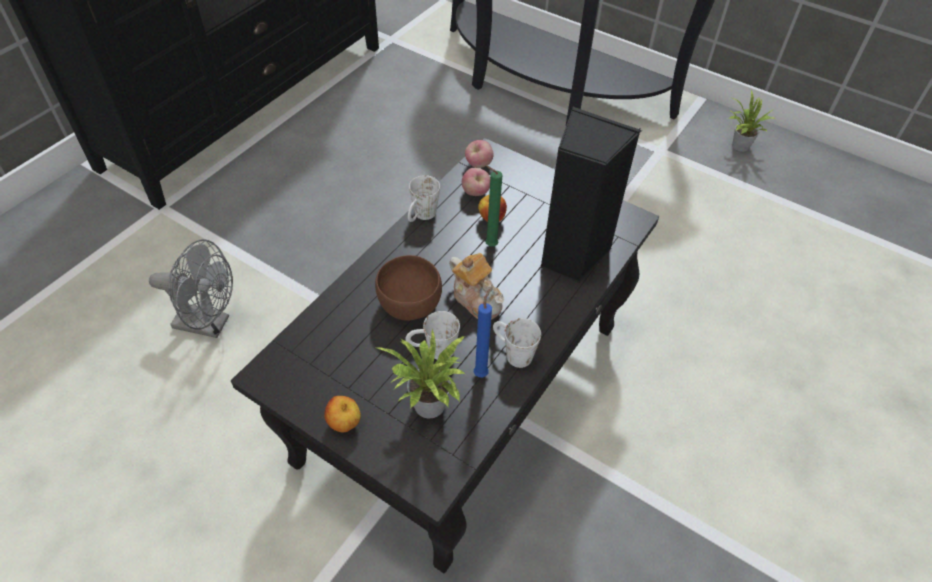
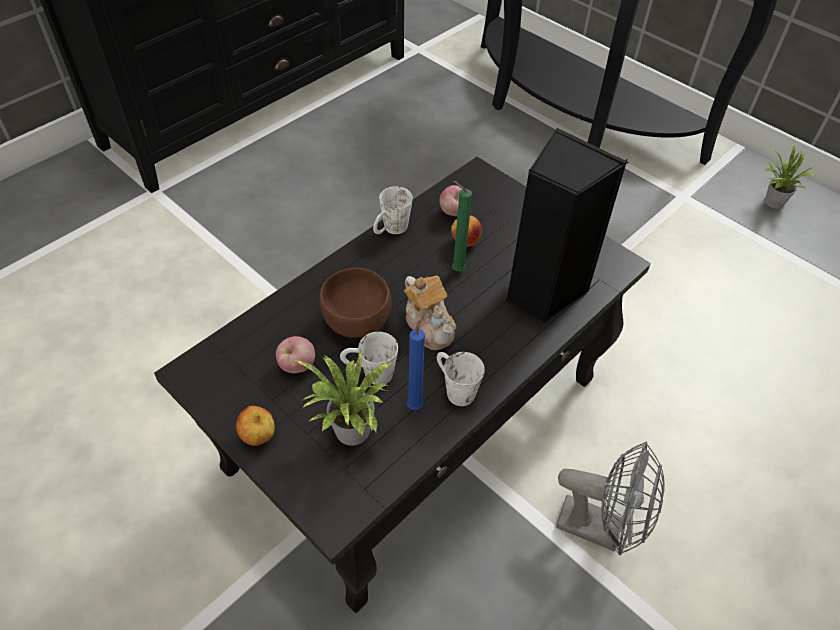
camera: 10 degrees right, 0 degrees up
grey fan [149,239,233,338] -> grey fan moved to [556,442,665,555]
apple [465,140,494,168] -> apple moved to [276,336,315,373]

